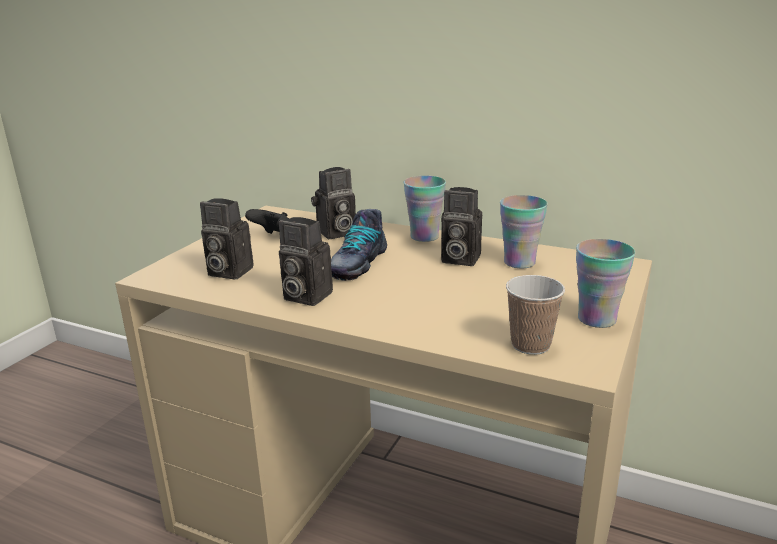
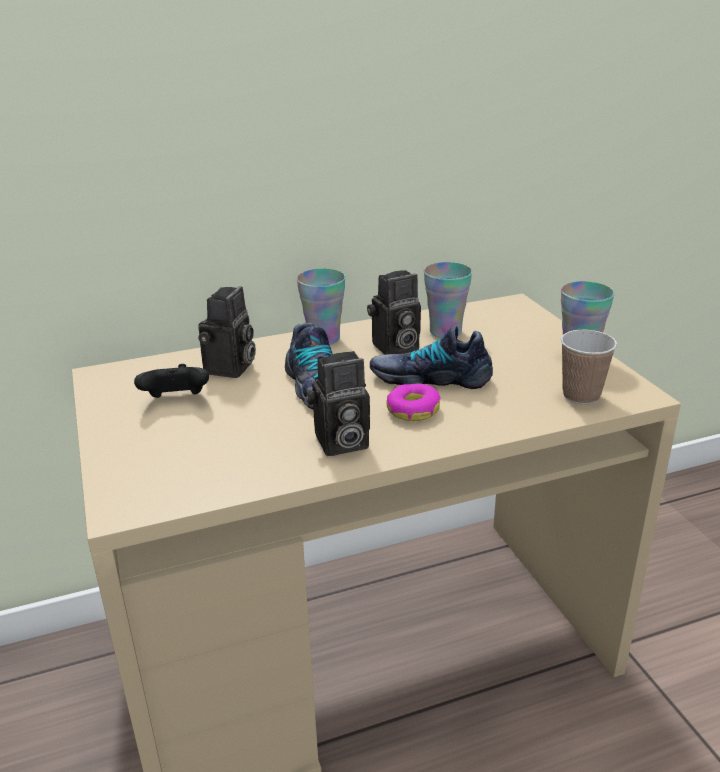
camera: 45 degrees left, 5 degrees up
camera [200,198,254,280] -> none
none -> shoe [370,325,493,389]
none -> donut [386,384,441,421]

